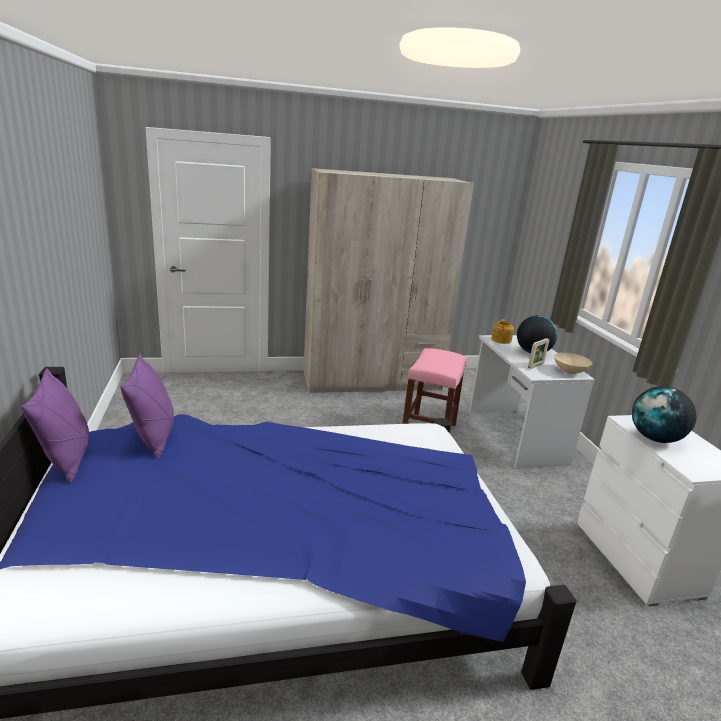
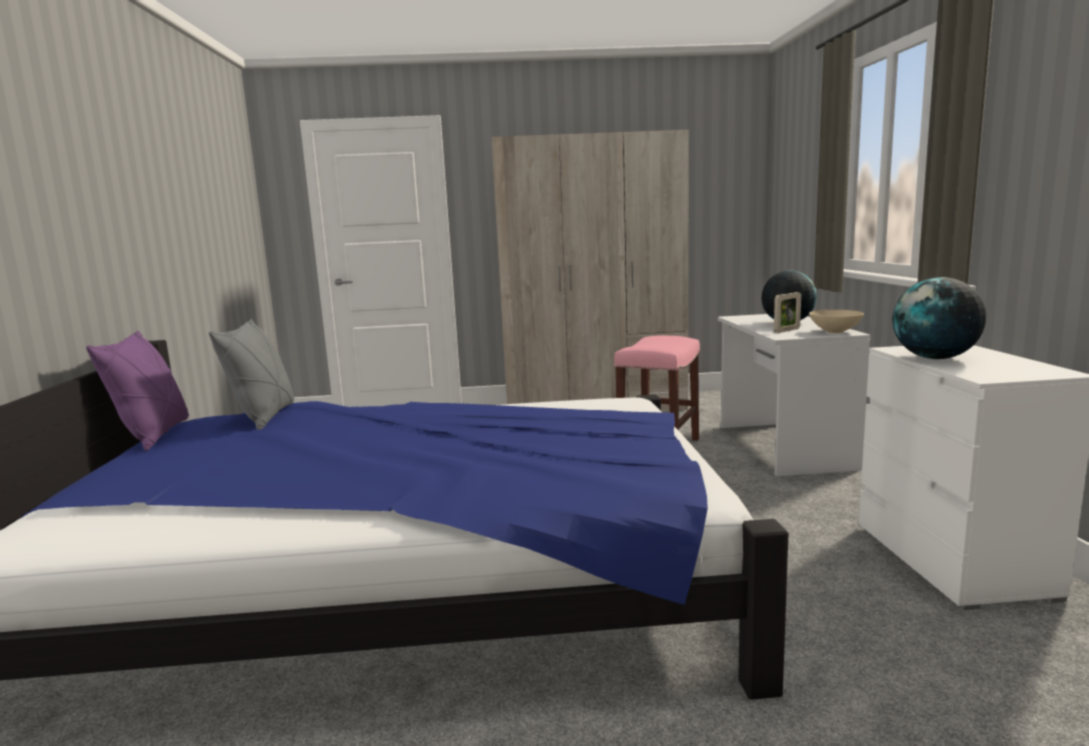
camera: 10 degrees right, 10 degrees down
purple pillow [120,354,174,459] -> grey pillow [209,319,295,430]
teapot [491,319,514,344] -> none

